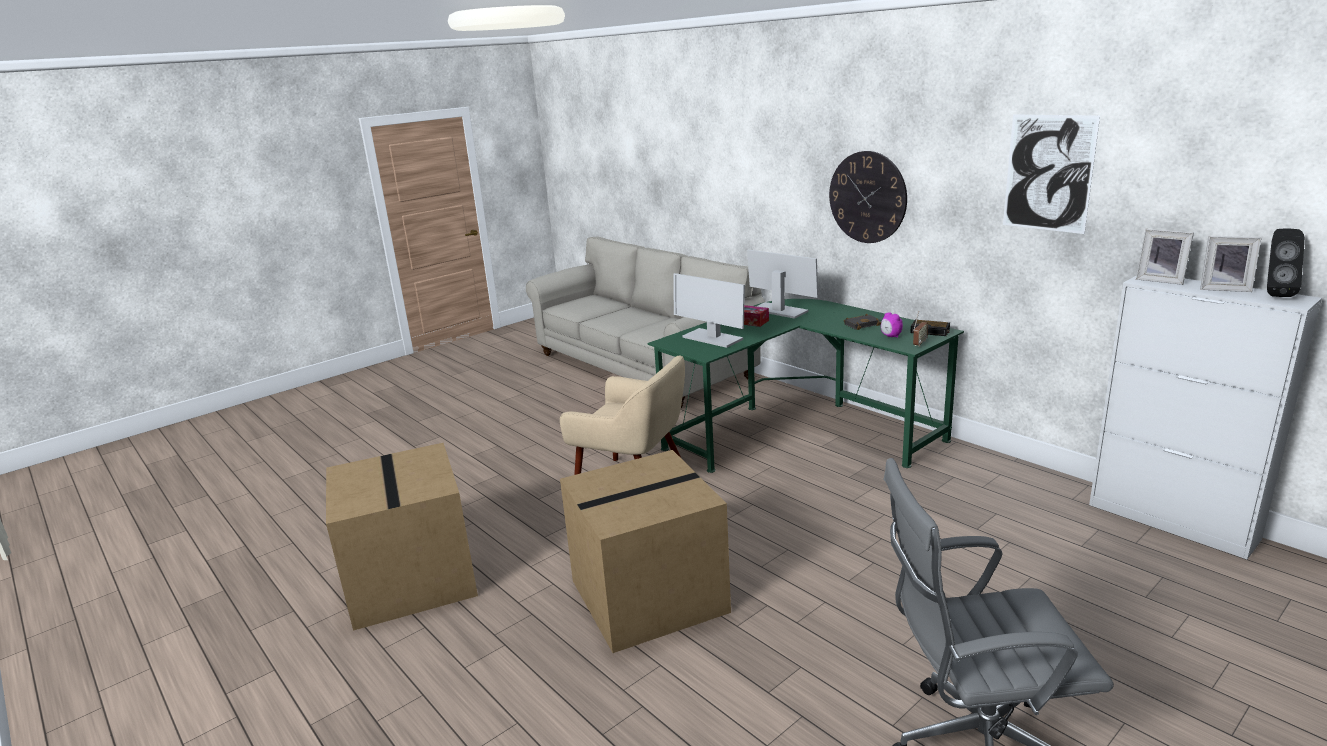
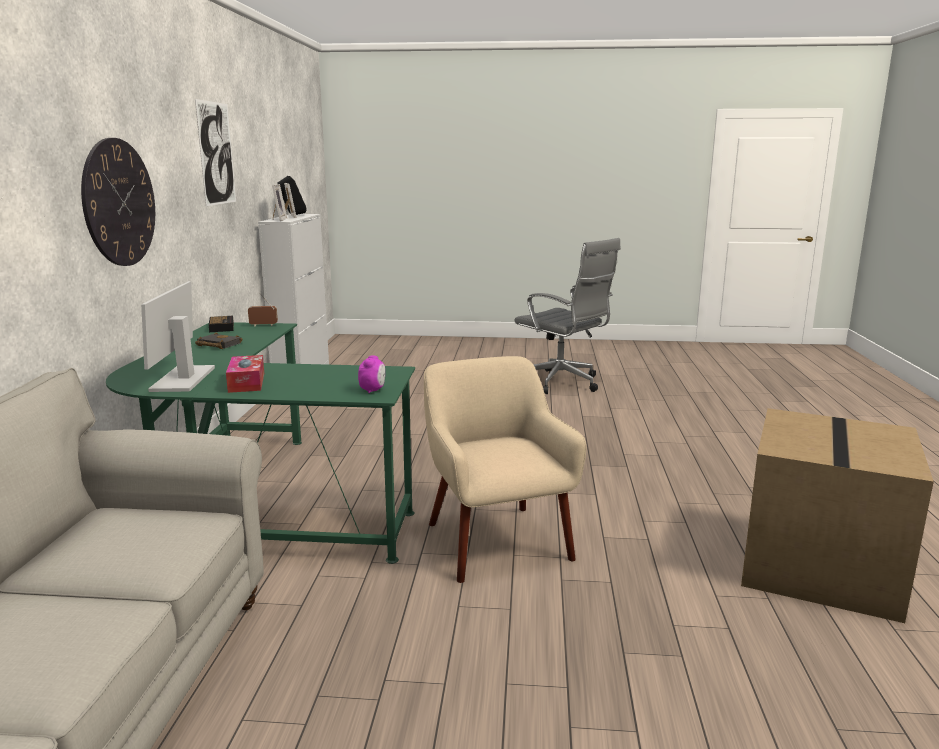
camera: 135 degrees left, 5 degrees down
cardboard box [560,450,731,653] -> none
monitor [674,273,745,348] -> none
alarm clock [881,312,903,338] -> alarm clock moved to [358,355,385,393]

